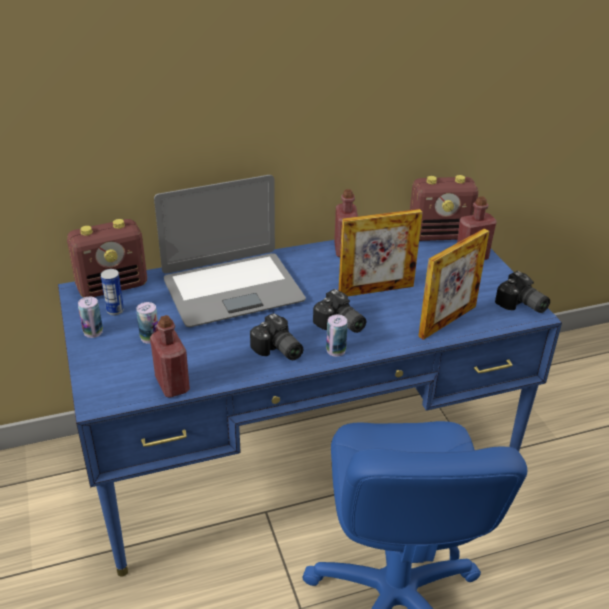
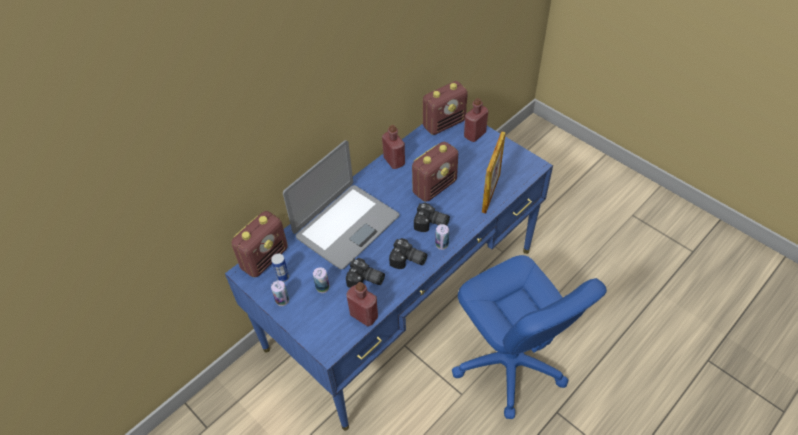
camera: 25 degrees left, 15 degrees up
picture frame [339,209,423,296] -> radio [412,142,458,202]
camera [495,271,550,313] -> camera moved to [346,258,385,288]

